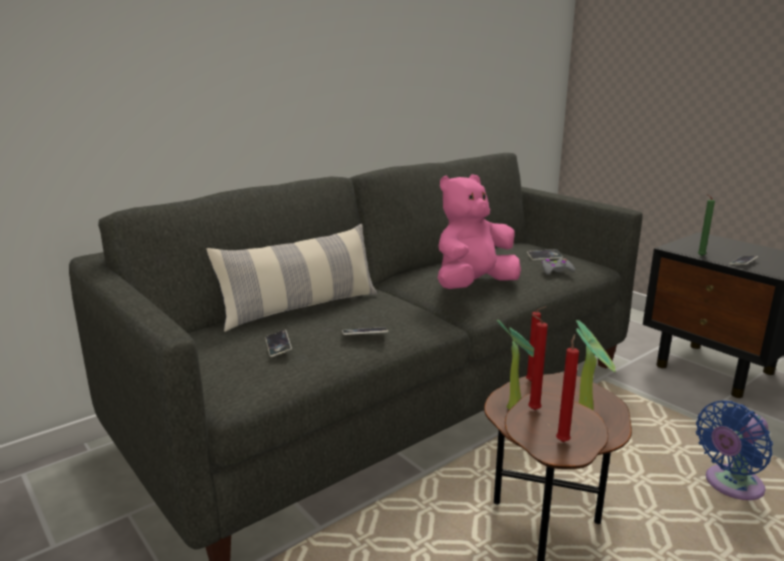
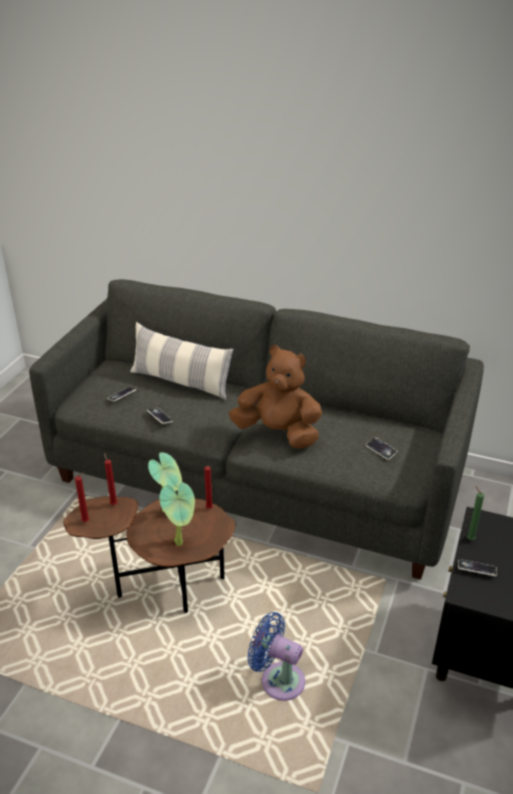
camera: 60 degrees right, 15 degrees up
pink plush toy [438,174,521,289] -> brown plush toy [229,345,322,449]
grey game controller [542,258,575,275] -> none

